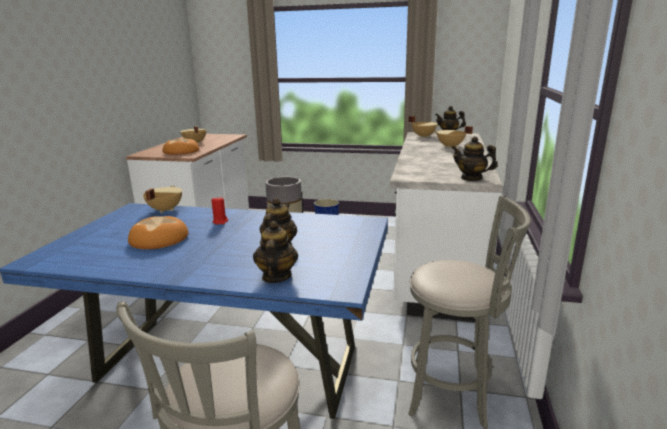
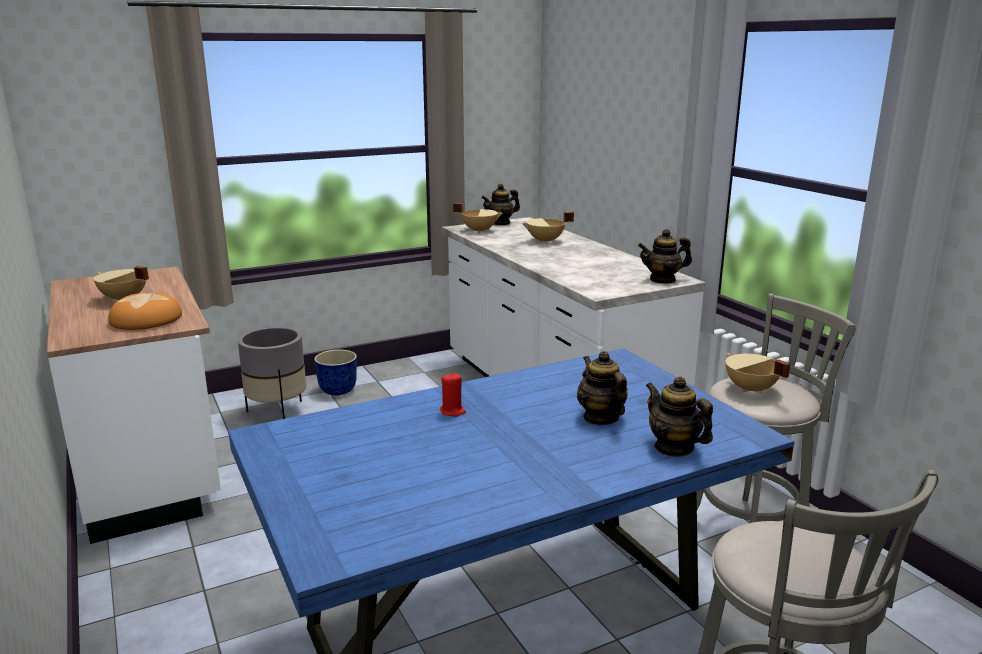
camera: 40 degrees left, 0 degrees up
bread [128,216,188,249] -> none
beige cooking pot [143,186,182,213] -> beige cooking pot moved to [725,353,791,394]

